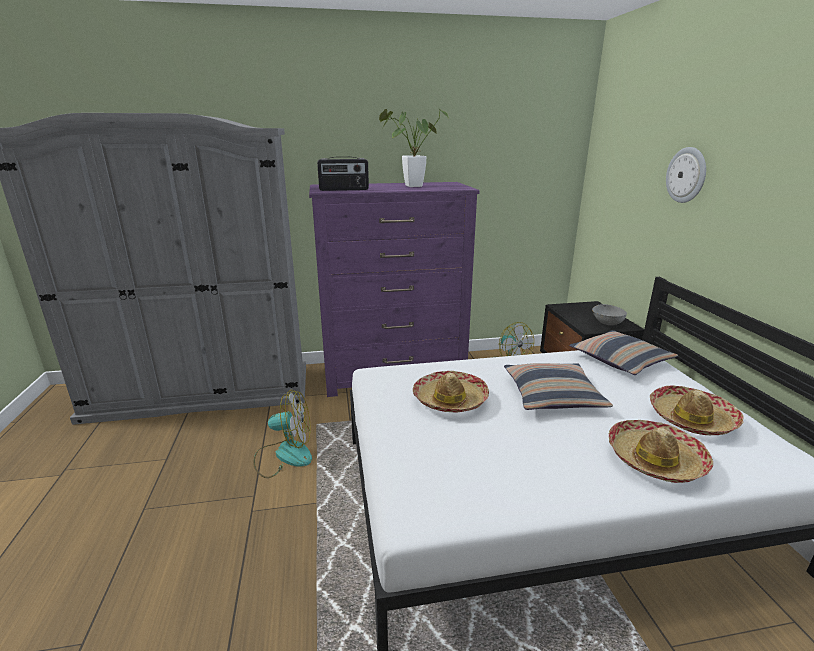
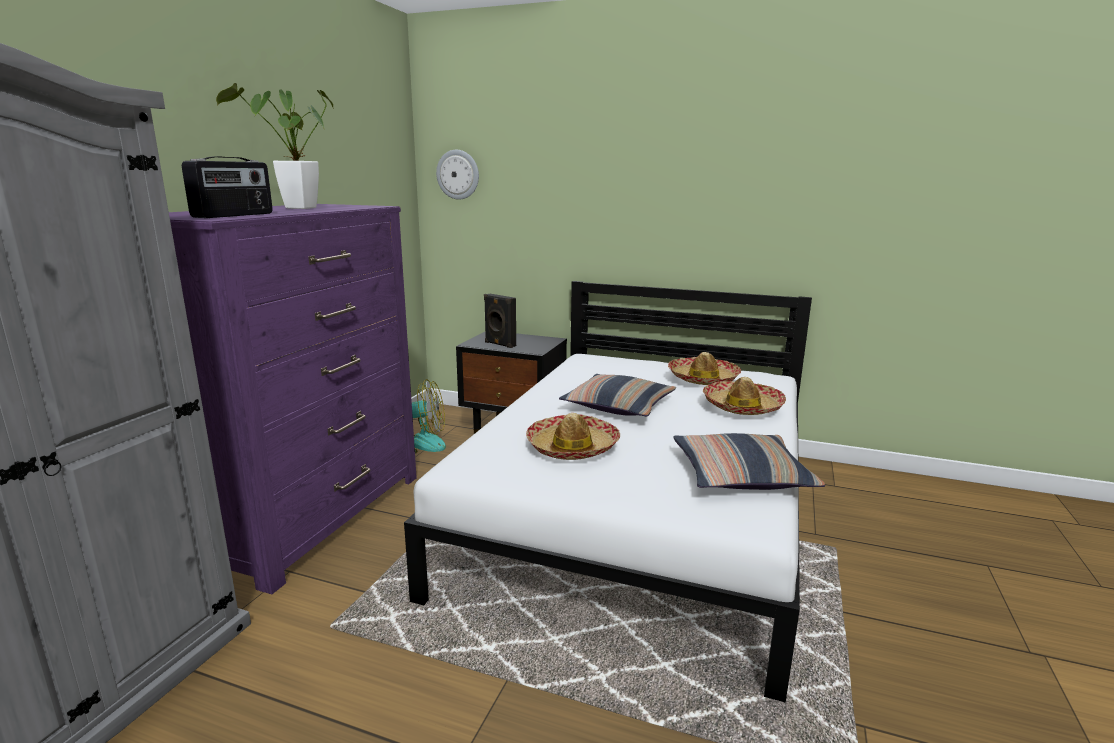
camera: 60 degrees left, 5 degrees down
fan [253,390,312,478] -> none
pillow [569,330,678,375] -> pillow moved to [673,433,825,490]
grey bowl [592,304,627,325] -> none
wall clock [666,147,706,203] -> wall clock moved to [436,150,479,200]
none -> black speaker [484,294,516,348]

